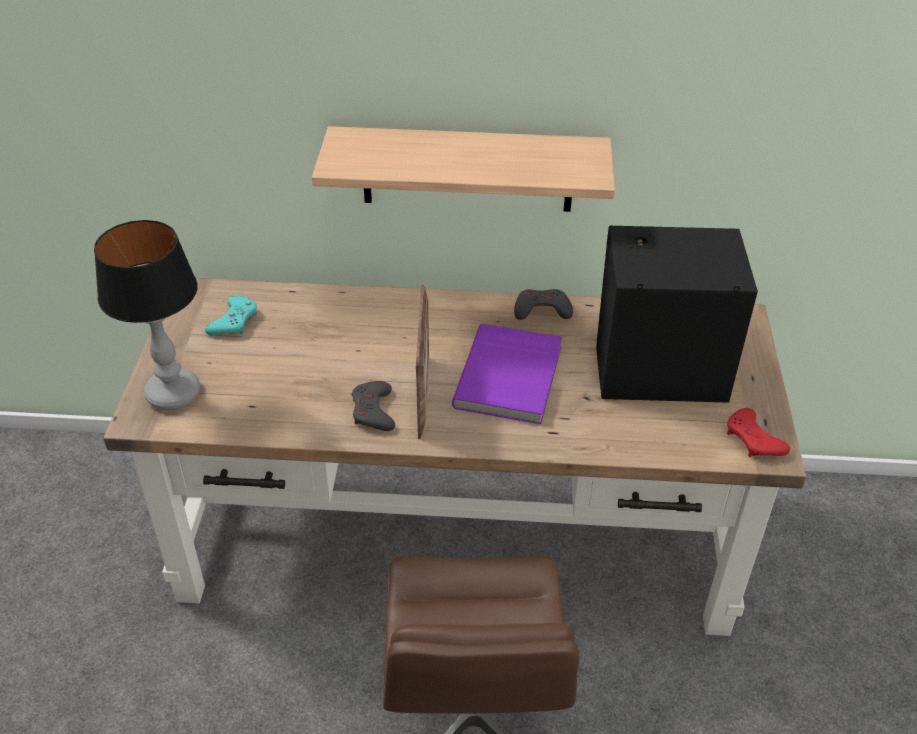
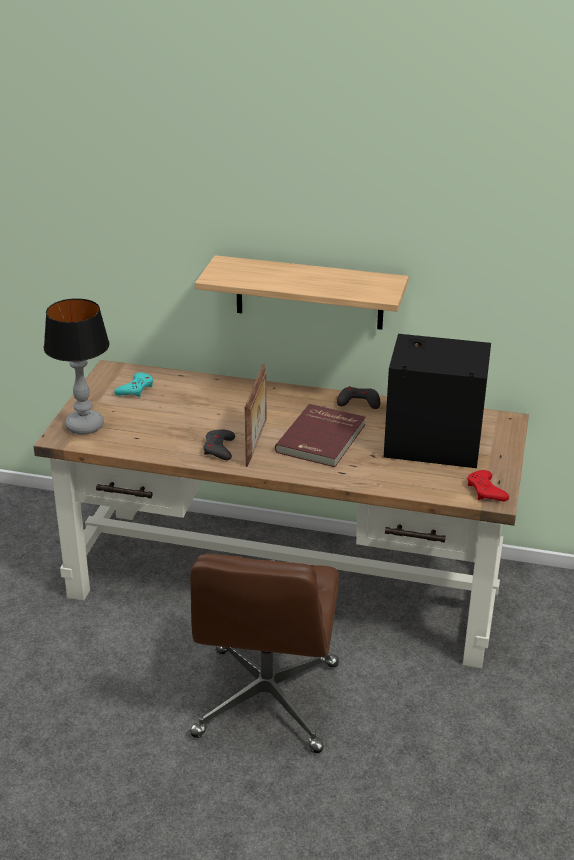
camera: 10 degrees right, 10 degrees down
purple book [452,324,562,424] -> red book [275,404,365,467]

